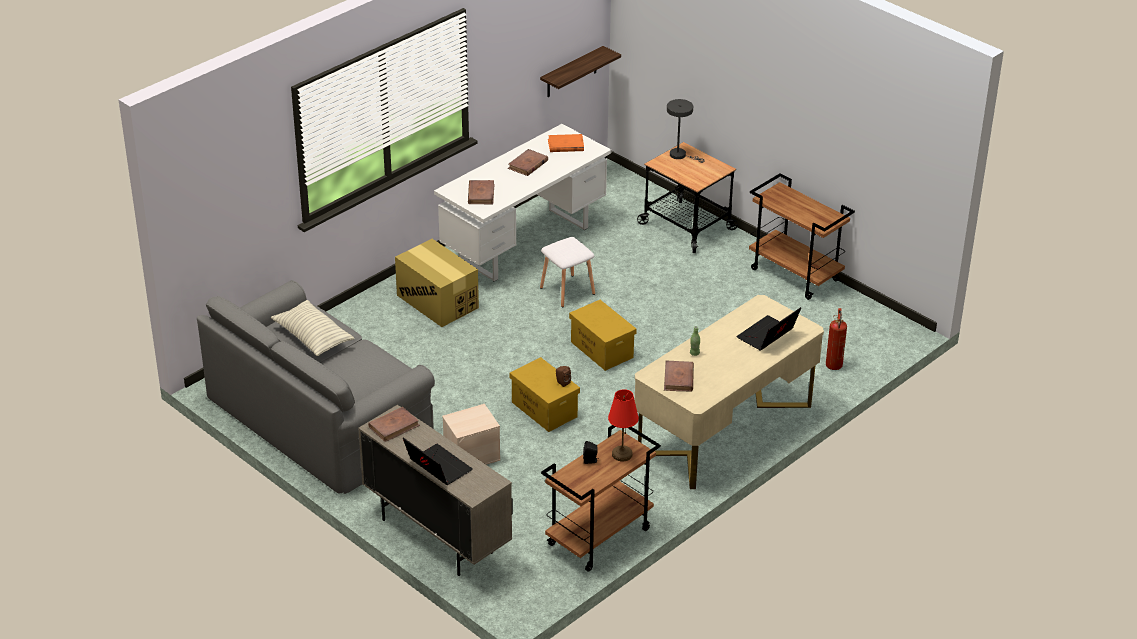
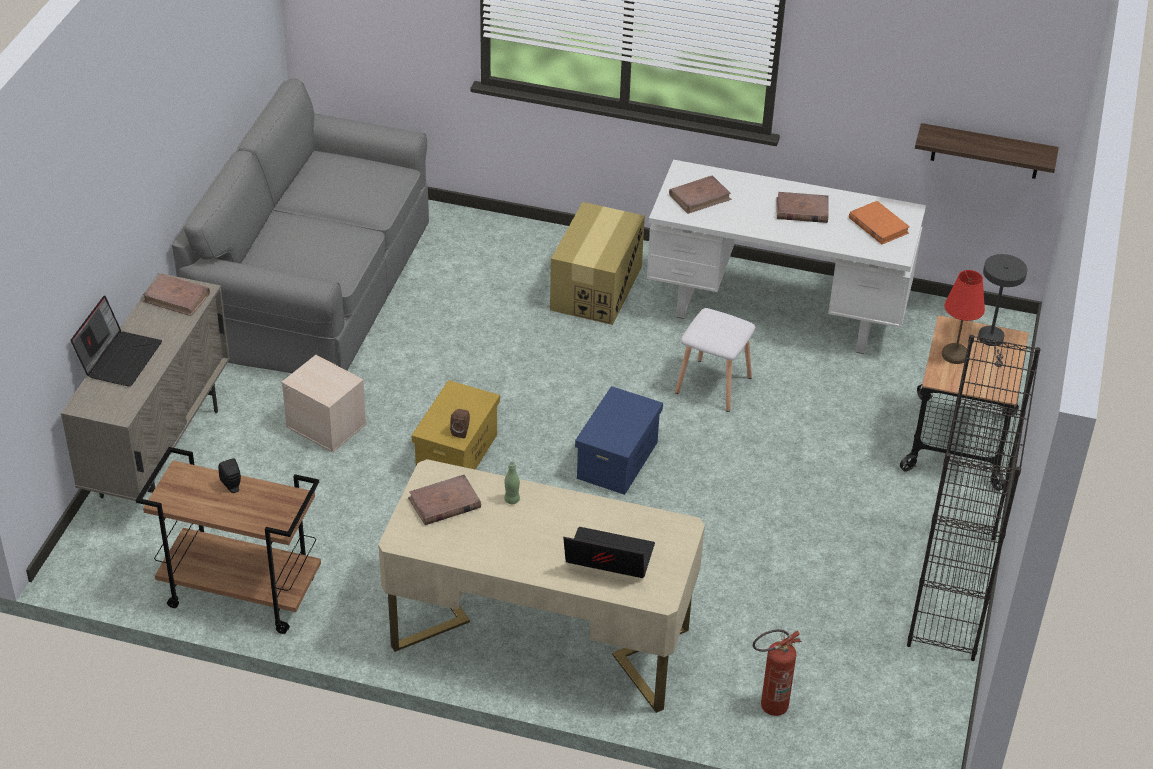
camera: 60 degrees right, 5 degrees up
pillow [270,300,355,356] -> none
yellow storage box [569,300,637,371] -> blue storage box [575,386,663,495]
red table lamp [608,389,639,461] -> red table lamp moved to [942,270,985,364]
brown cart [749,173,855,300] -> black bookcase [907,335,1041,661]

